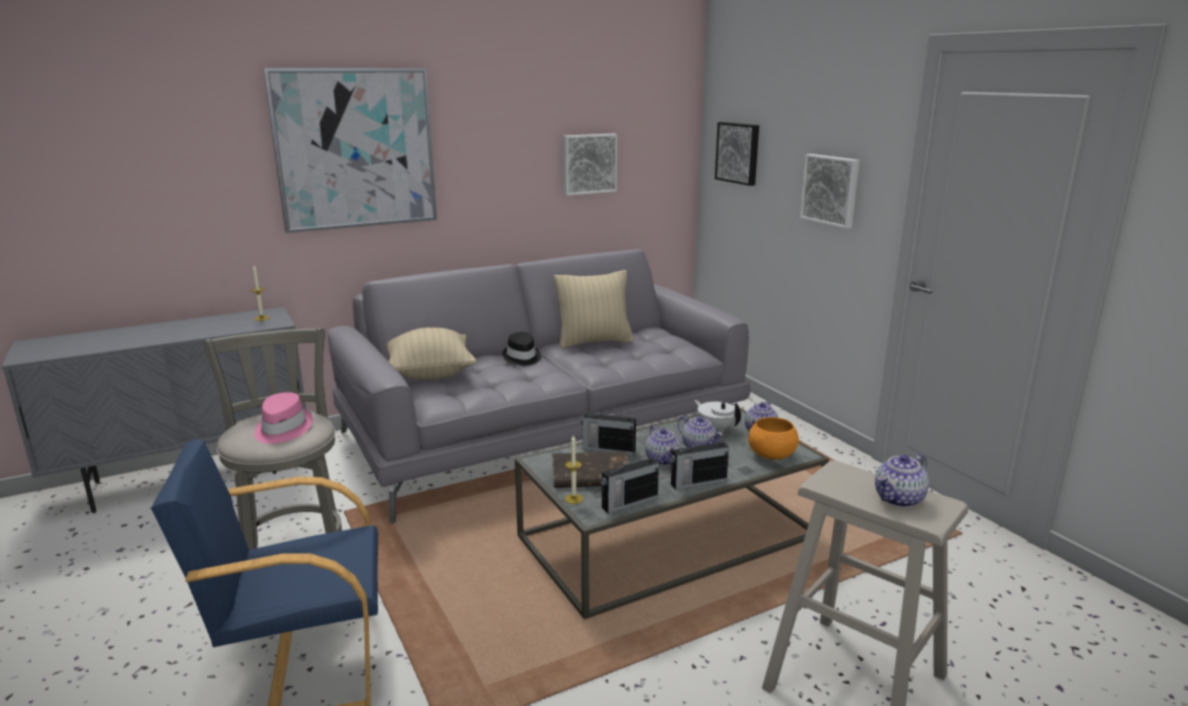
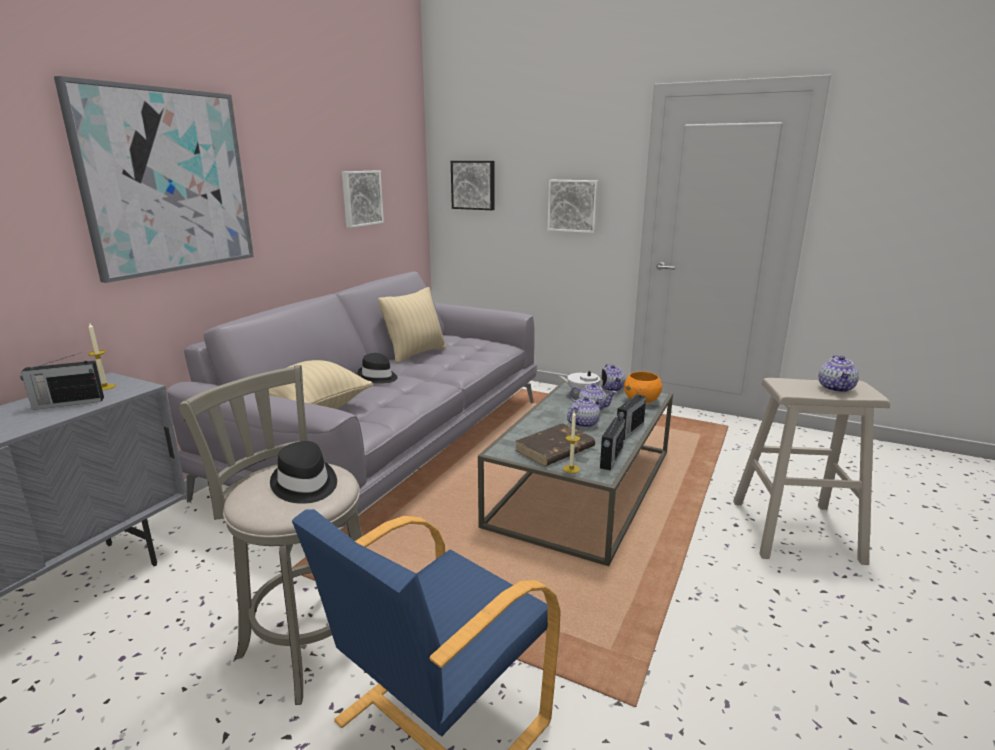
camera: 35 degrees left, 0 degrees up
pink hat [254,392,313,444] -> black hat [270,441,337,504]
radio [581,410,636,455] -> radio moved to [20,352,104,410]
teapot [645,425,681,465] -> teapot turned 75 degrees counterclockwise [567,397,602,428]

